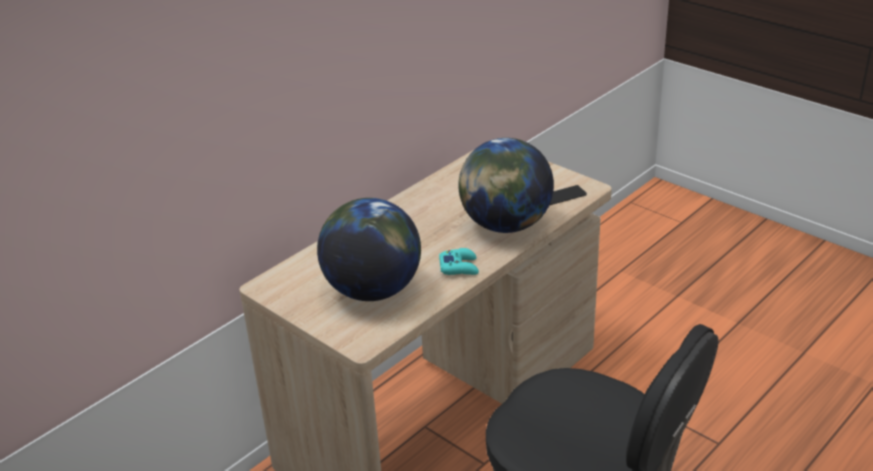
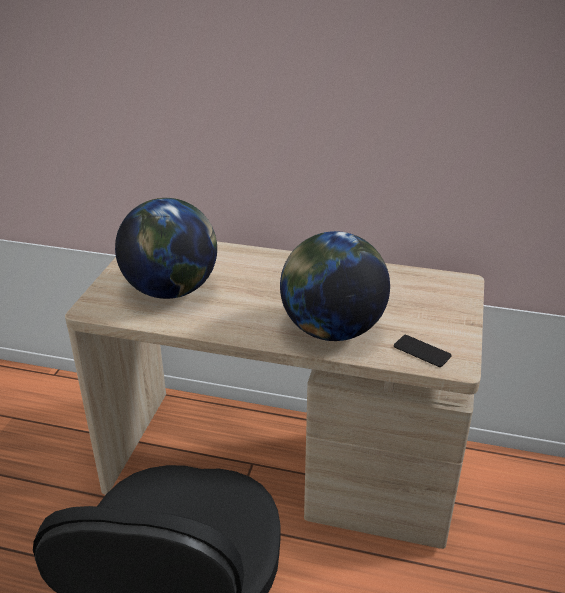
camera: 60 degrees right, 0 degrees up
turquoise game controller [439,248,479,275] -> none

